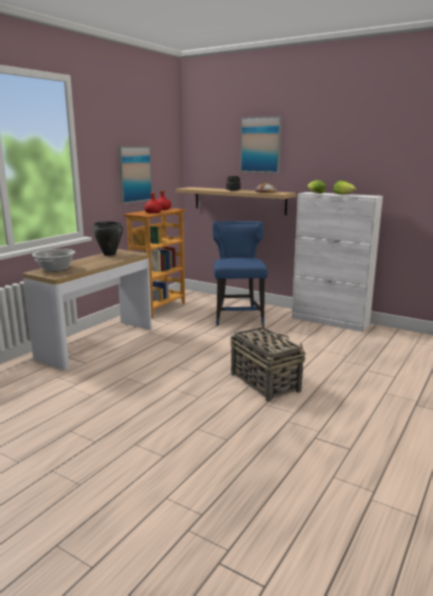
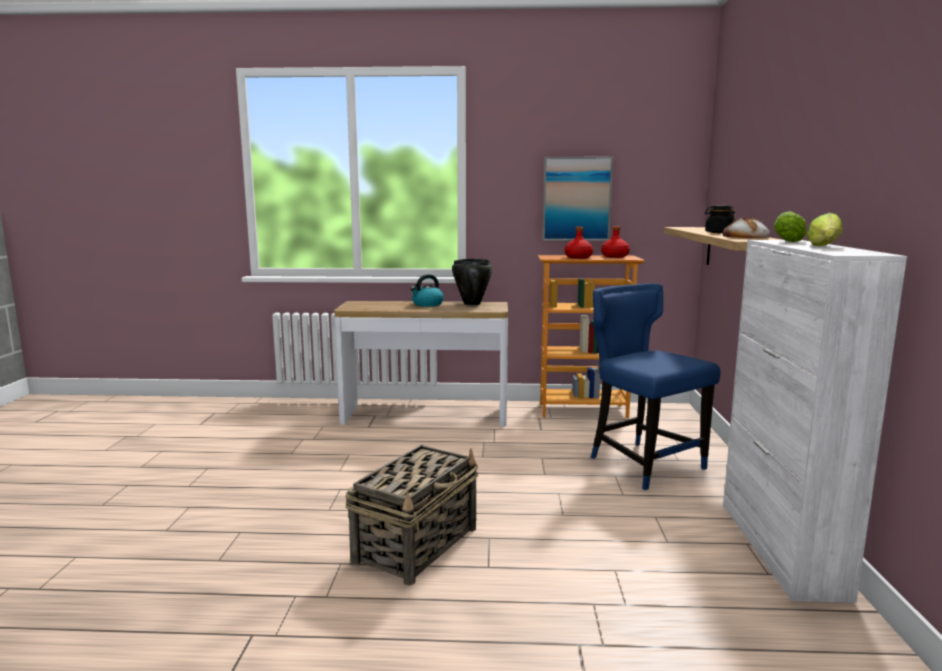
camera: 60 degrees right, 5 degrees down
cooking pot [32,249,75,272] -> none
blue chair [212,221,268,326] -> blue chair turned 90 degrees counterclockwise [591,283,721,490]
picture [240,116,282,173] -> none
none -> kettle [410,274,444,307]

